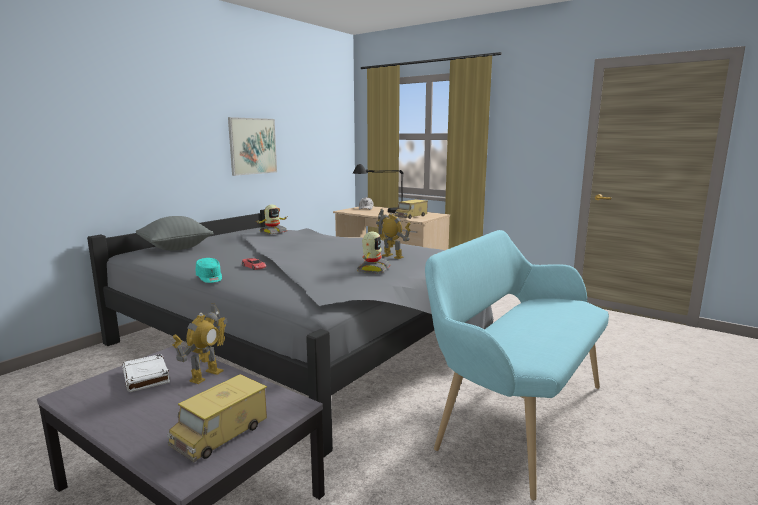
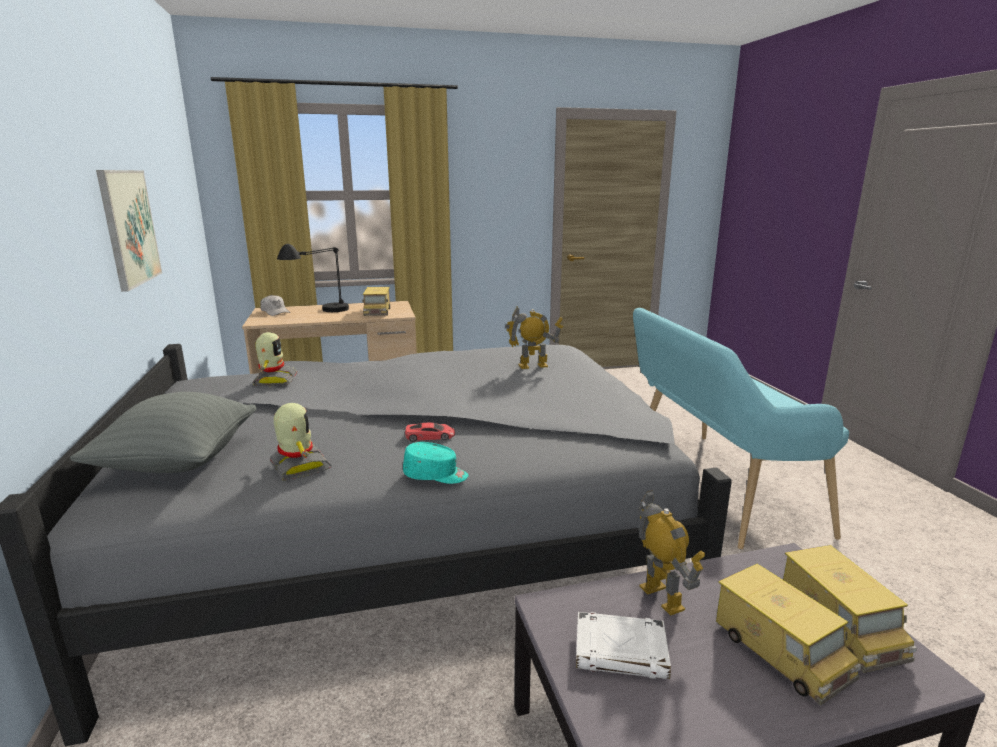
camera: 50 degrees left, 5 degrees up
toy robot [357,232,390,274] -> toy robot moved to [270,403,331,481]
none -> toy truck [716,564,862,705]

